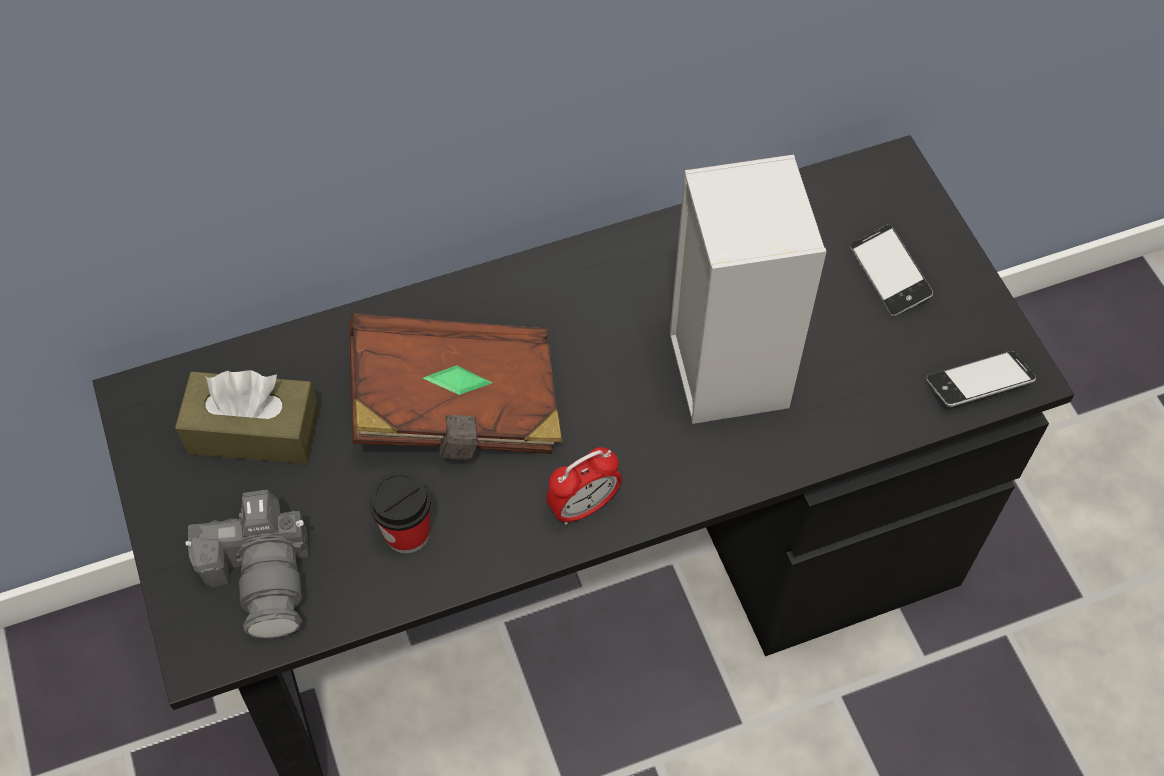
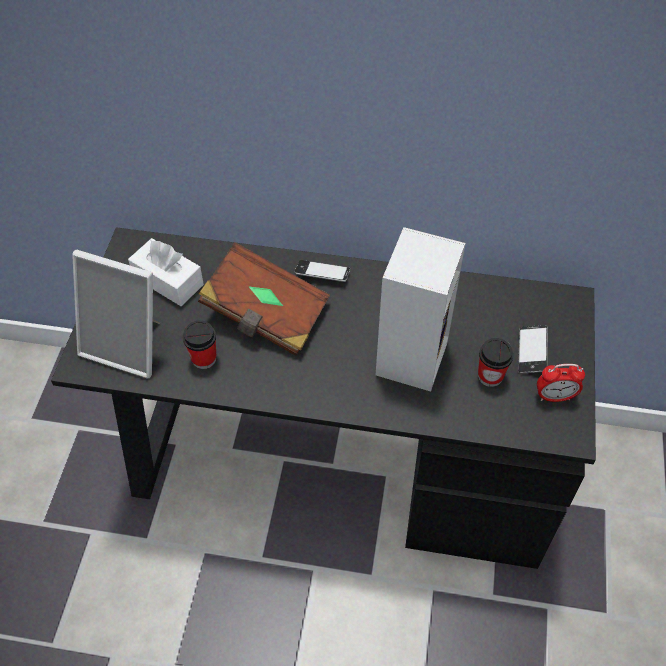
camera: 30 degrees right, 5 degrees down
brown tissue box [175,370,320,464] -> white tissue box [128,238,204,306]
camera [185,490,309,638] -> picture frame [72,250,160,379]
alarm clock [546,447,622,525] -> alarm clock moved to [537,364,585,402]
phone [926,351,1036,407] -> phone moved to [294,260,350,282]
none -> cup [478,338,513,387]

